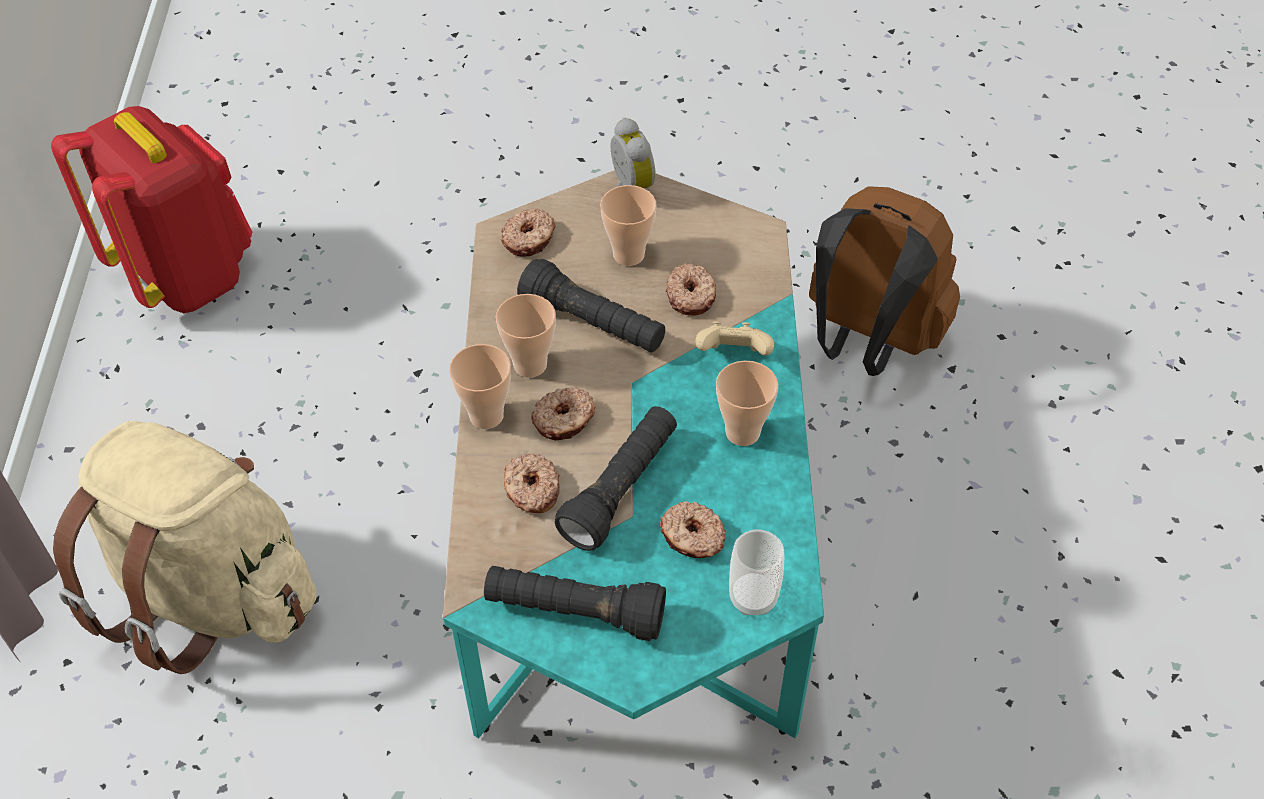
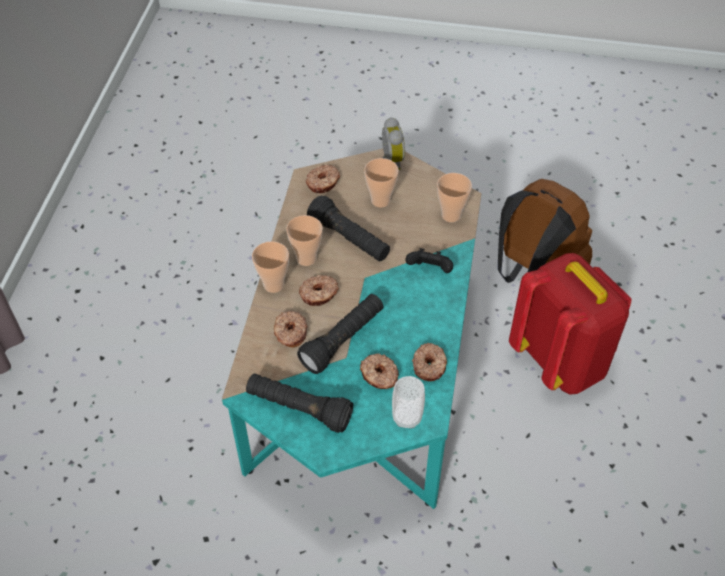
camera: 10 degrees right, 0 degrees up
red backpack [51,106,252,313] -> red backpack moved to [509,253,632,395]
beige backpack [53,421,316,674] -> none
donut [665,263,716,315] -> donut moved to [412,343,447,381]
beige game controller [695,321,774,356] -> black game controller [406,248,453,273]
cup [716,361,778,446] -> cup moved to [437,173,472,222]

